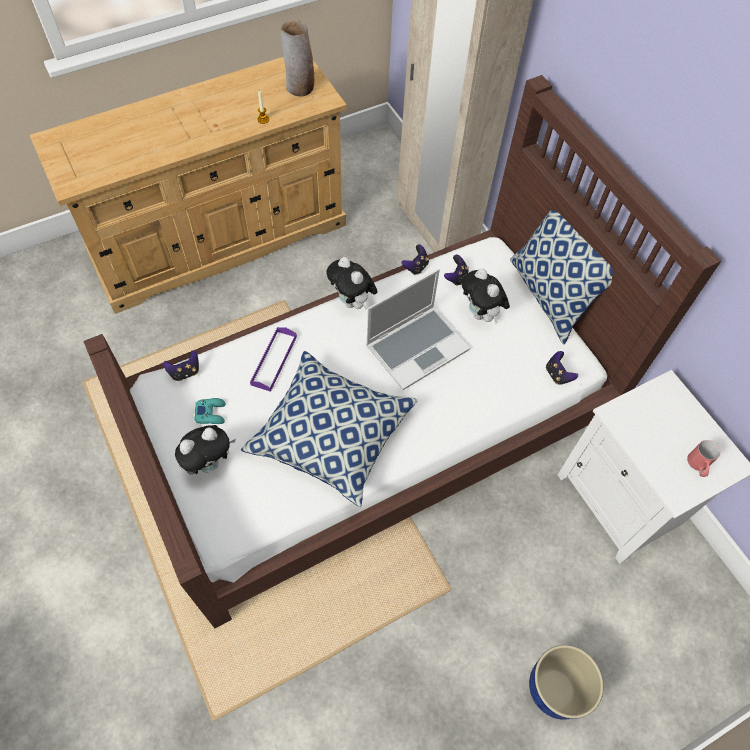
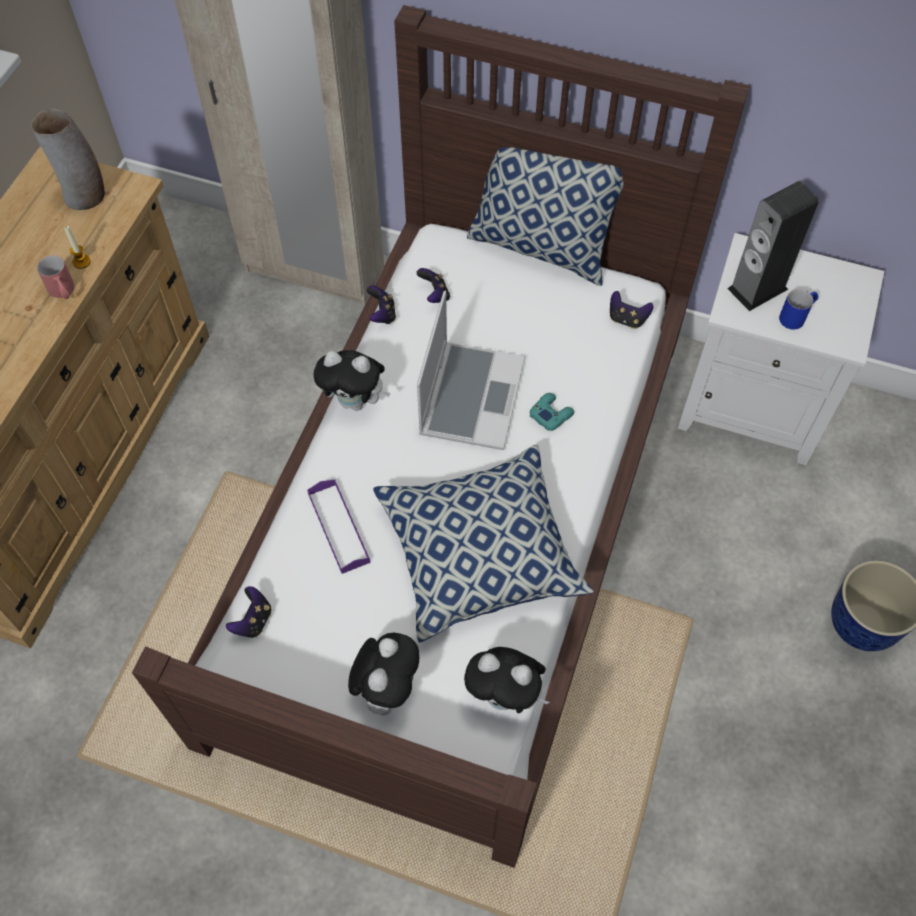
camera: 40 degrees left, 0 degrees up
turquoise game controller [194,398,226,424] -> turquoise game controller moved to [530,393,574,431]
plush toy [461,268,510,324] -> plush toy moved to [464,647,550,713]
red mug [687,440,721,477] -> red mug moved to [37,255,75,299]
none -> speaker [727,181,819,311]
none -> blue mug [779,289,818,329]

